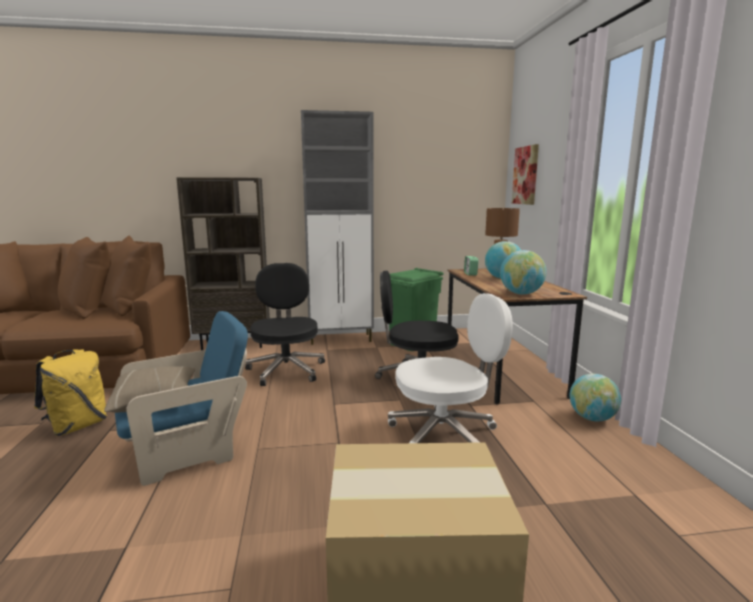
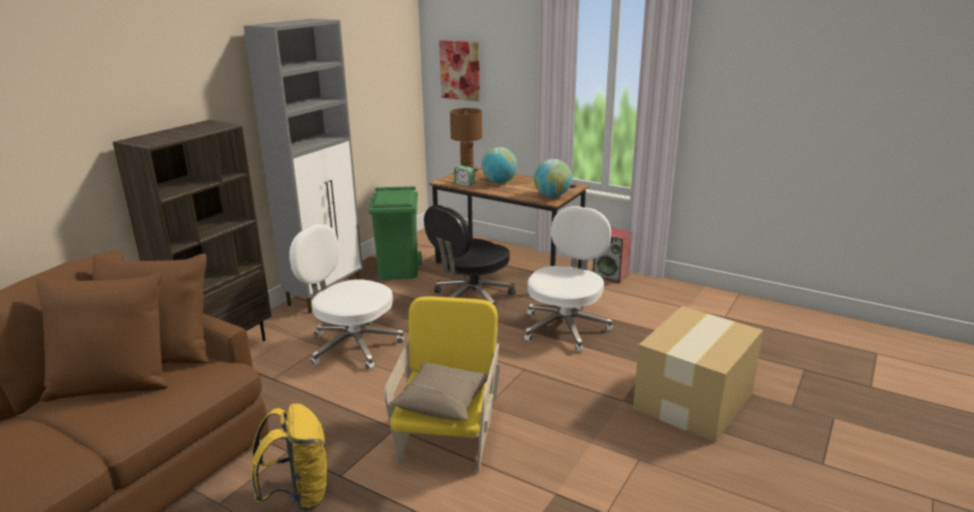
camera: 50 degrees left, 10 degrees up
blue armchair [115,311,248,486] -> yellow armchair [385,297,500,472]
black office chair [245,263,325,386] -> white office chair [289,224,404,370]
globe [570,374,621,421] -> speaker [592,227,632,283]

